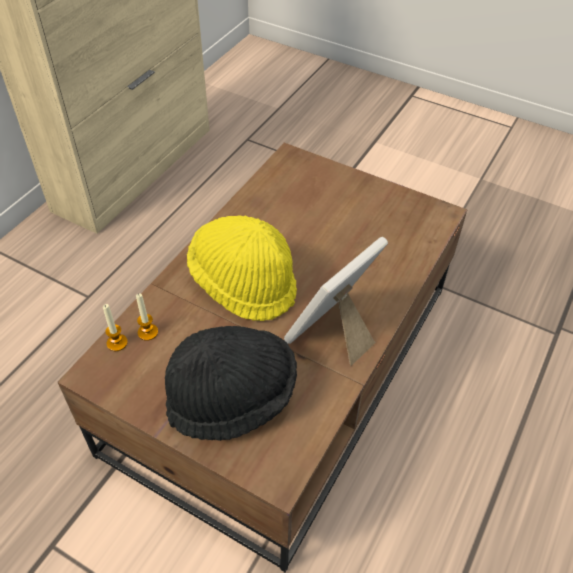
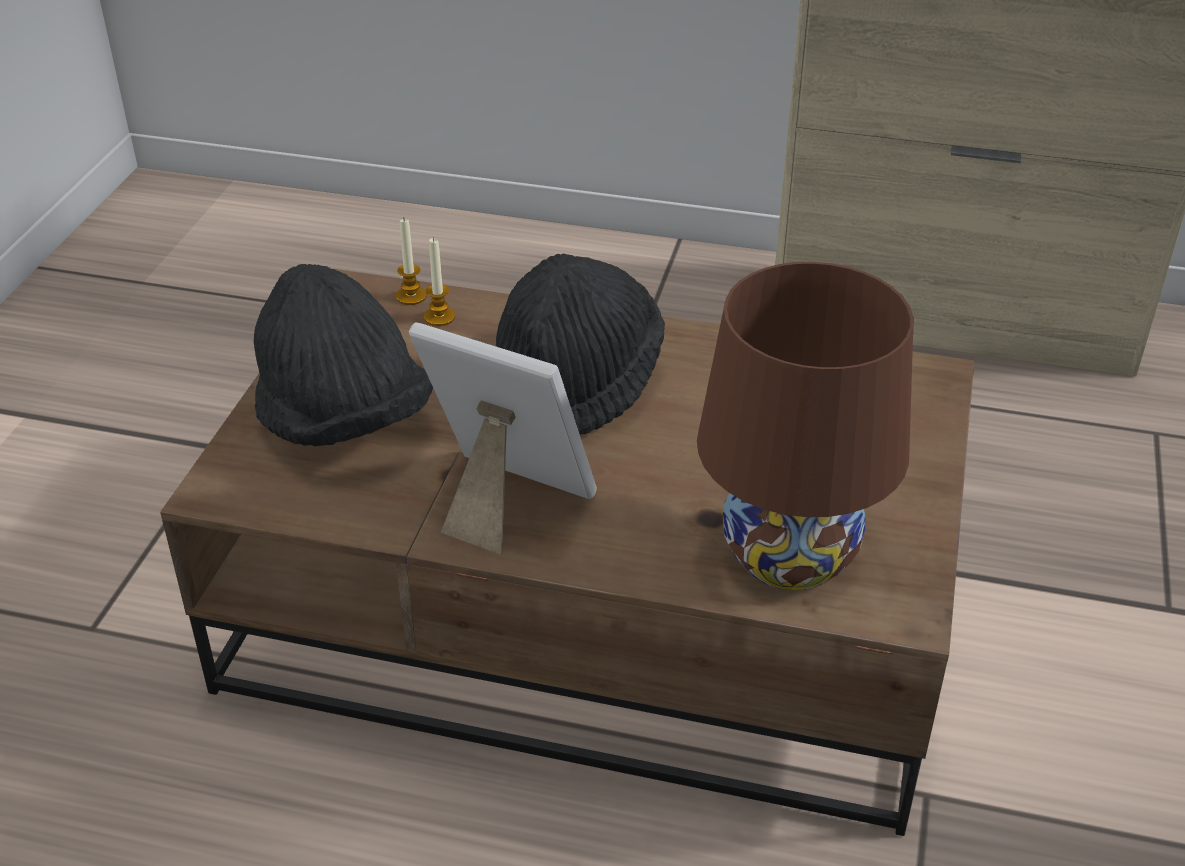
camera: 75 degrees right, 10 degrees down
yellow hat [187,215,297,321] -> black hat [496,254,665,435]
none -> brown table lamp [697,262,913,590]

